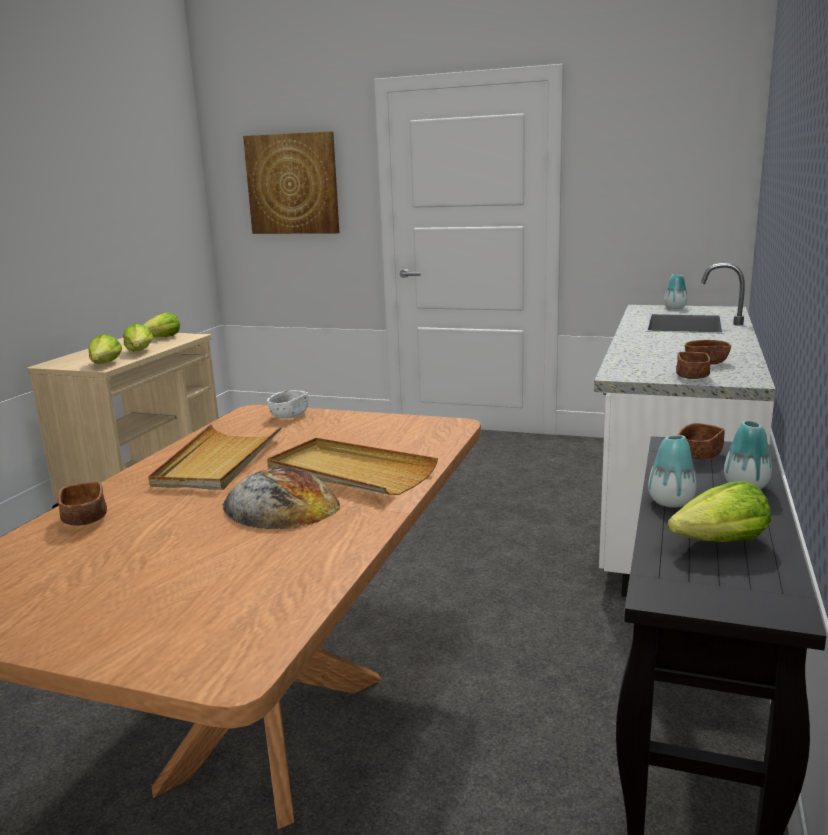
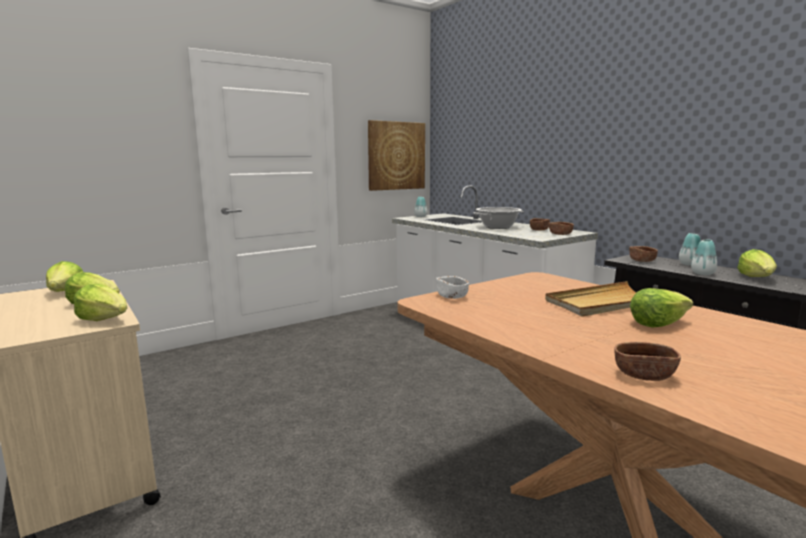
camera: 55 degrees left, 5 degrees down
beige tray [148,424,282,490] -> none
bread [223,466,340,529] -> lettuce [630,288,693,328]
picture [243,131,339,234] -> picture moved to [368,120,425,191]
none -> cooking pot [473,207,524,229]

